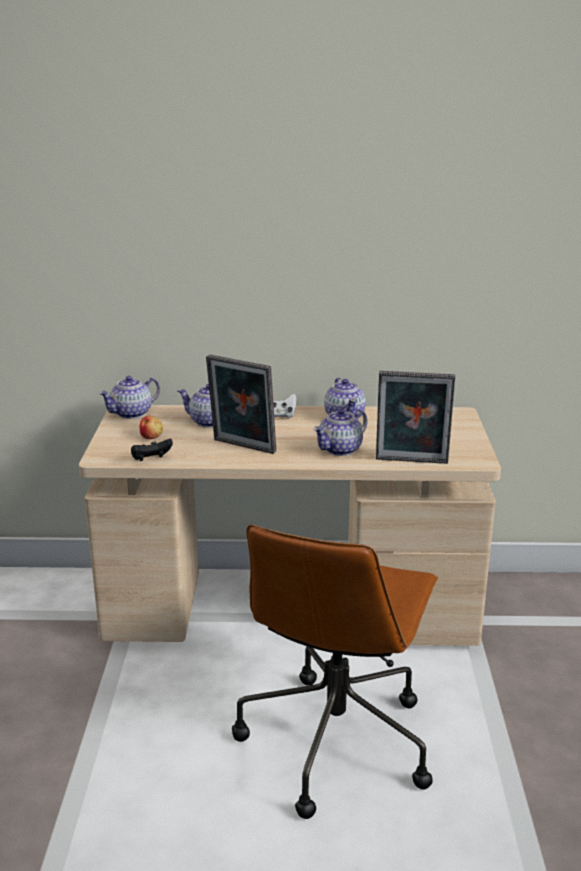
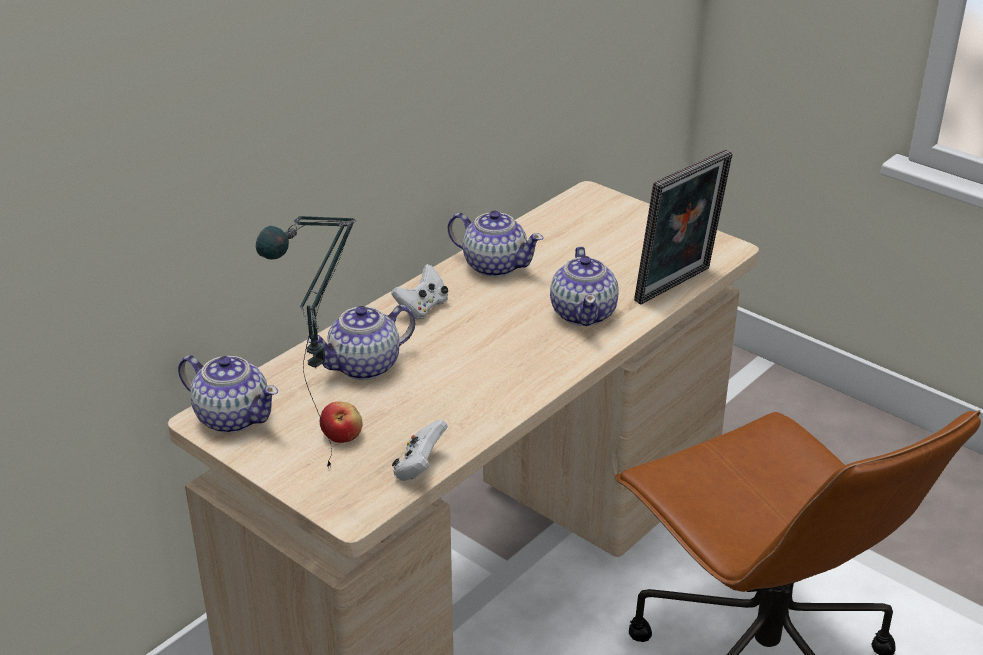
camera: 50 degrees left, 10 degrees up
teapot [99,376,160,419] -> teapot turned 60 degrees counterclockwise [178,355,278,433]
black game controller [131,439,173,461] -> white game controller [392,420,448,481]
picture frame [206,355,276,454] -> none
none -> table lamp [256,216,357,469]

